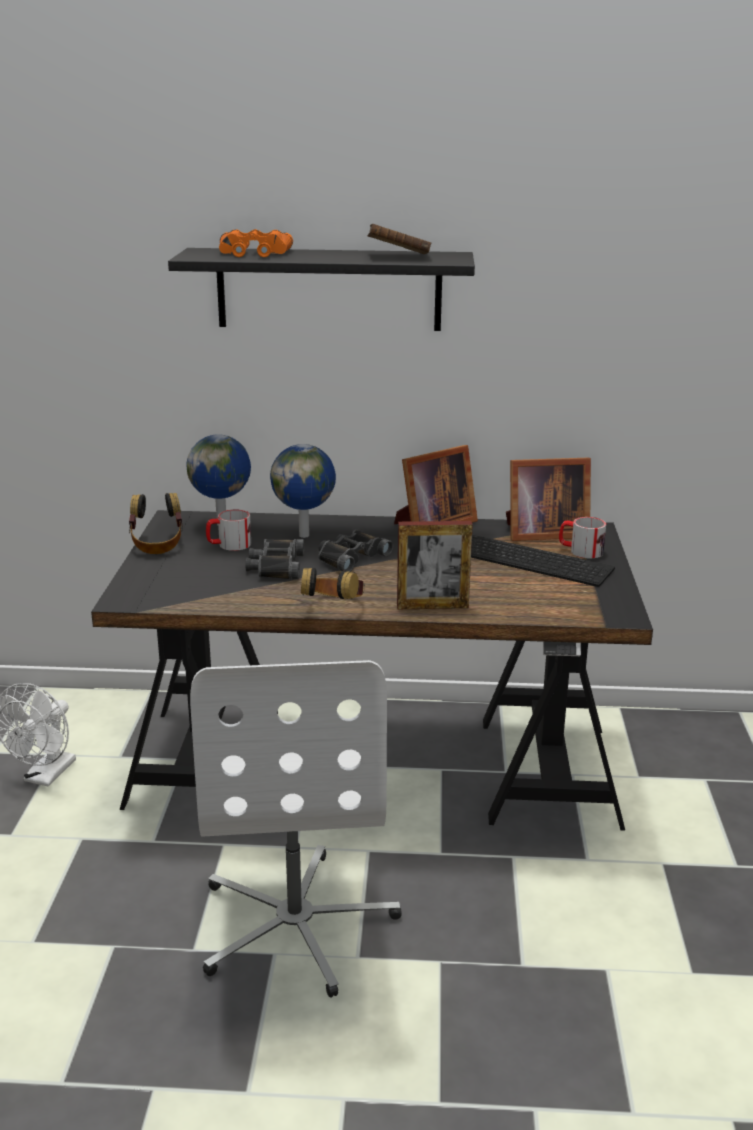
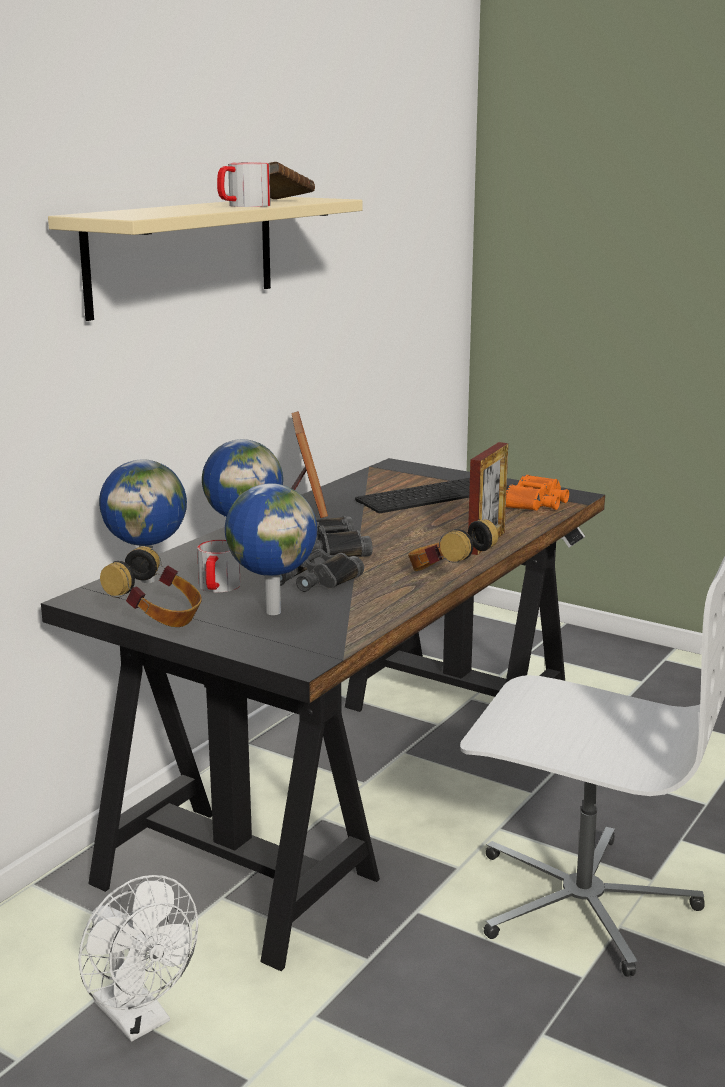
camera: 60 degrees left, 5 degrees down
black shelf [168,248,475,331] -> beige shelf [48,197,362,321]
orange binoculars [219,229,293,257] -> orange binoculars moved to [506,475,569,511]
picture frame [506,458,591,541] -> none
mug [559,517,606,558] -> mug moved to [217,163,271,207]
none -> globe [225,483,317,615]

